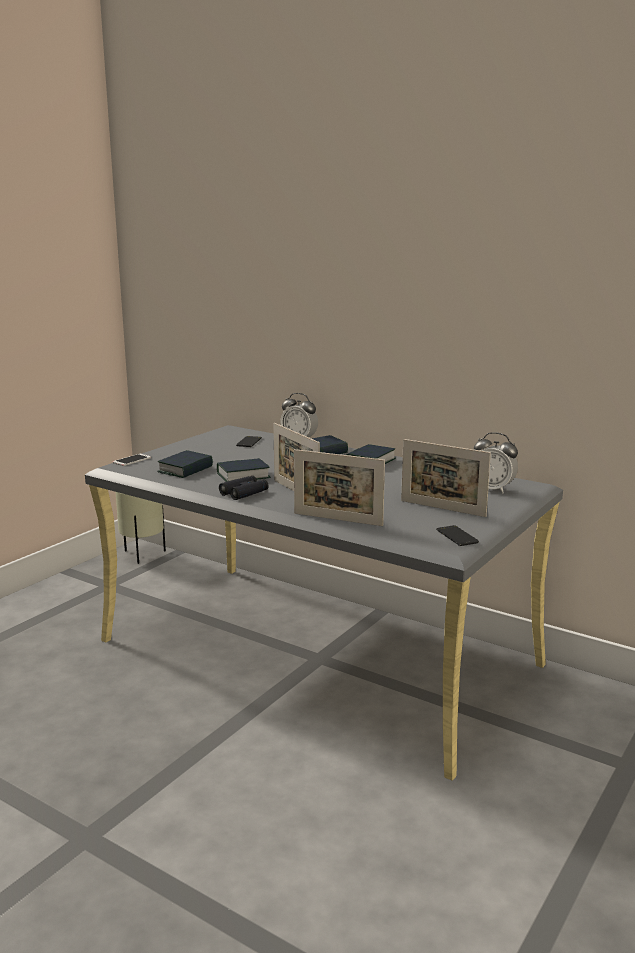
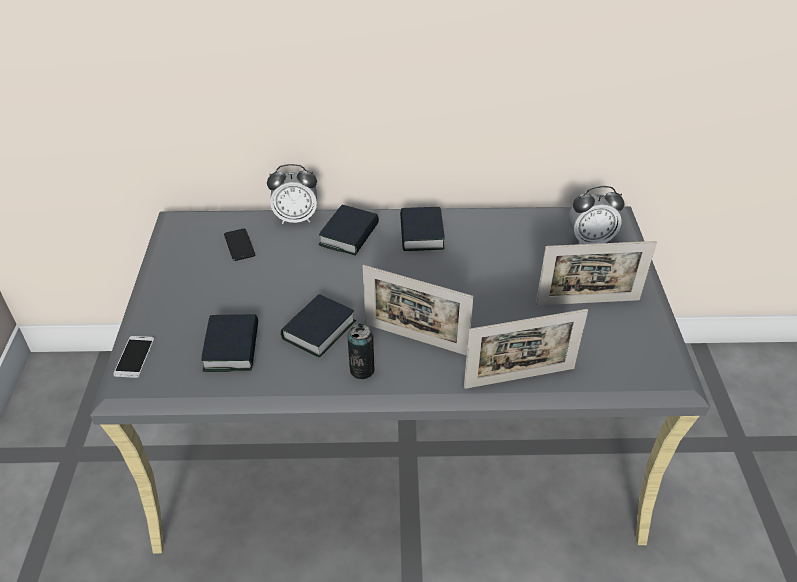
camera: 35 degrees left, 25 degrees up
beige planter [116,492,166,564] -> none
black binoculars [219,476,269,500] -> can [347,324,375,379]
phone [436,525,479,546] -> none

